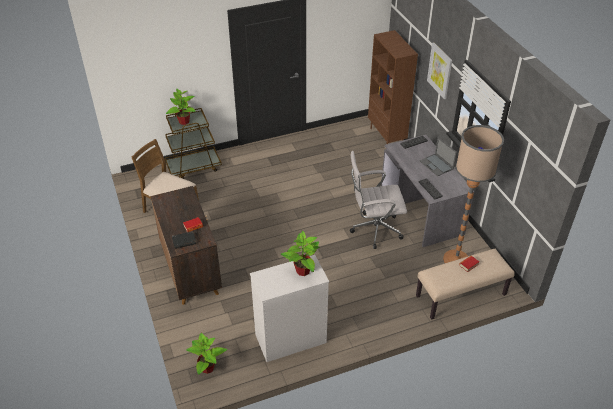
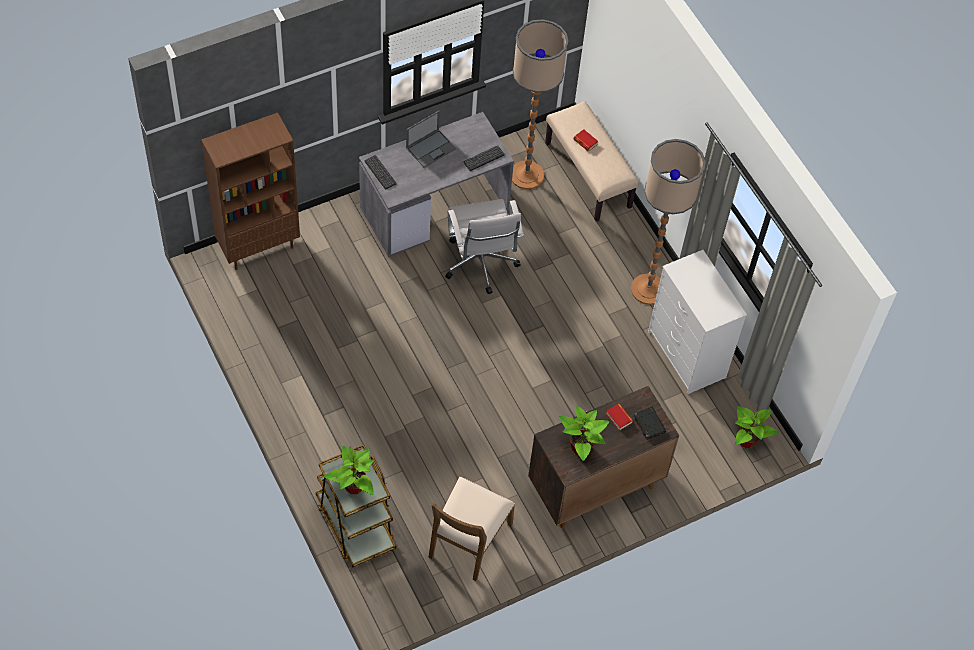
camera: 100 degrees left, 15 degrees up
potted plant [281,231,319,276] -> potted plant moved to [560,406,609,461]
picture [427,43,452,99] -> none
none -> floor lamp [631,139,706,305]

